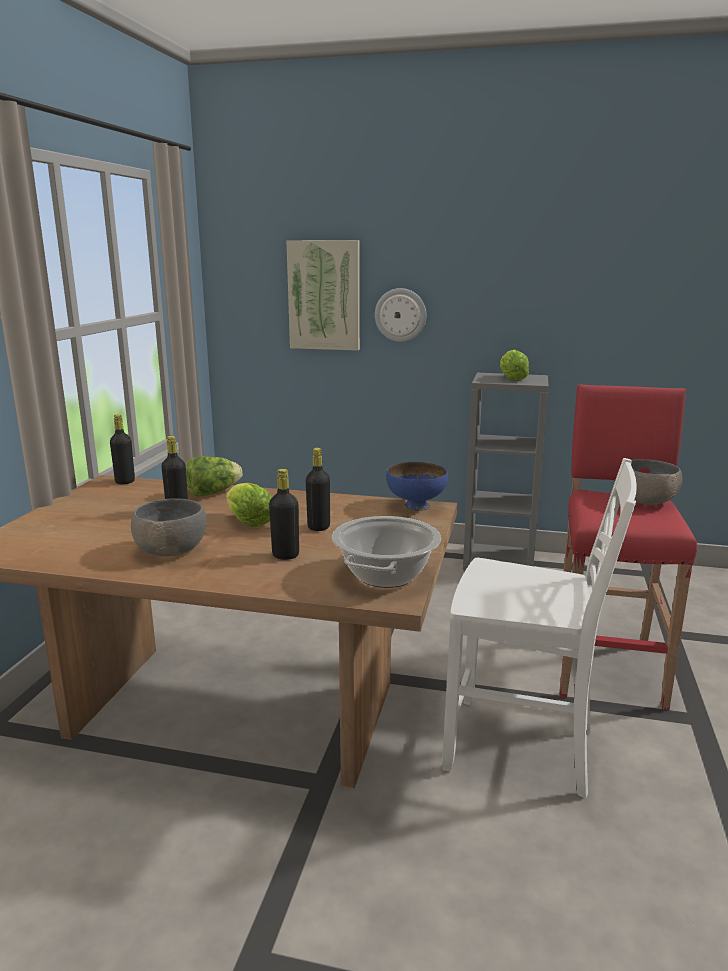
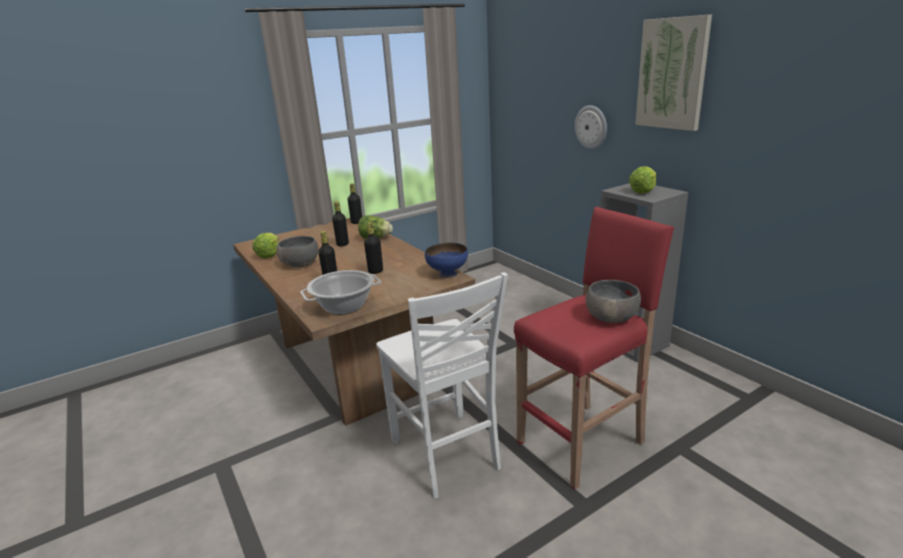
camera: 45 degrees right, 5 degrees up
lettuce [226,483,272,527] -> lettuce moved to [252,233,279,259]
picture [286,240,360,351] -> picture moved to [635,15,712,131]

